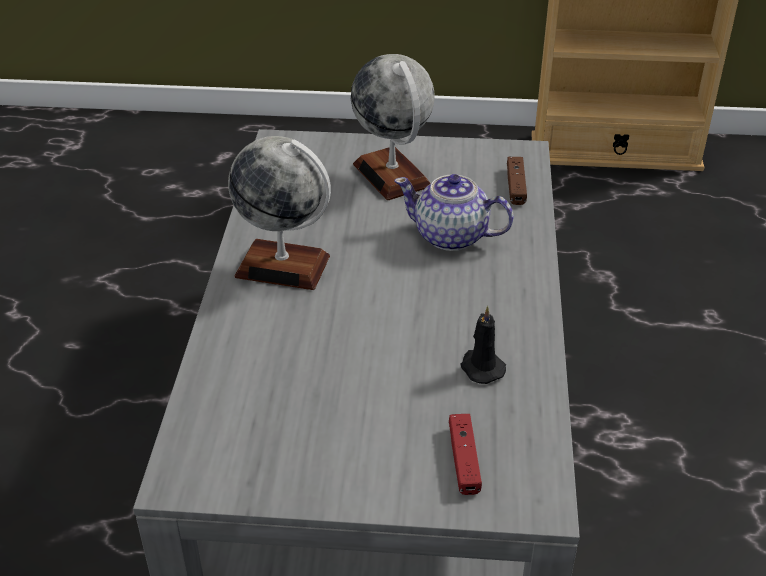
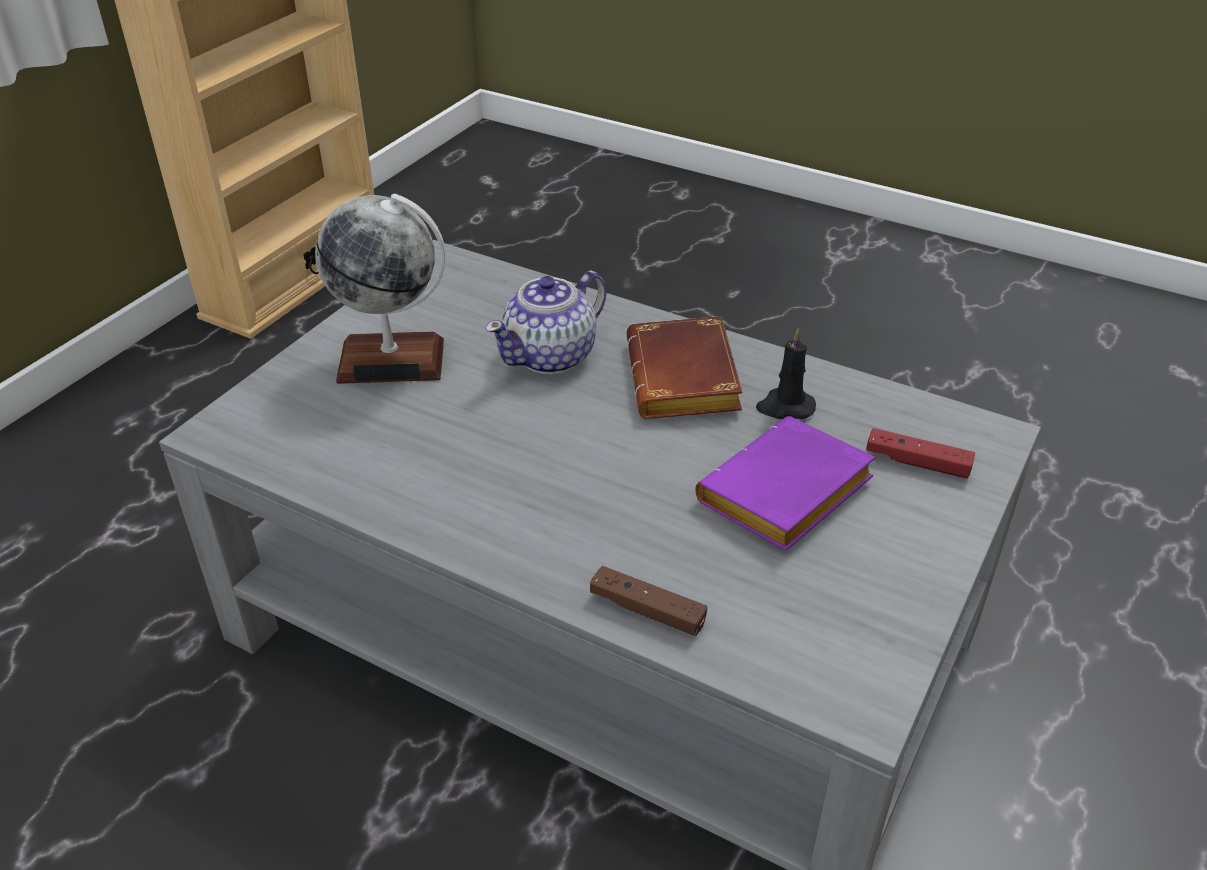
camera: 65 degrees left, 0 degrees up
globe [228,136,331,290] -> none
brown game controller [507,157,527,205] -> brown game controller moved to [590,566,707,636]
none -> brown book [627,316,742,419]
none -> purple book [695,416,876,551]

